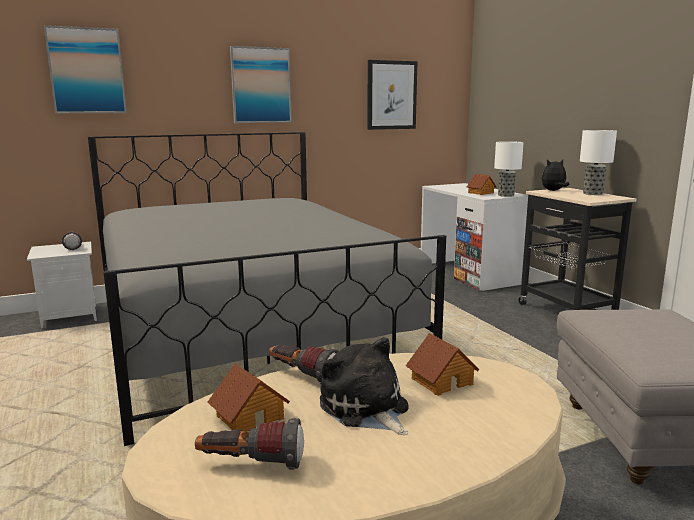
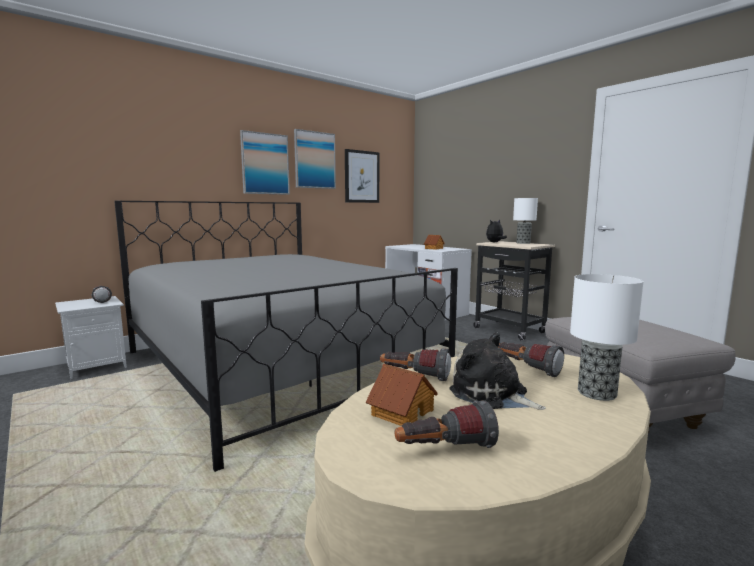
camera: 15 degrees left, 5 degrees down
picture [44,25,127,113] -> picture moved to [294,129,336,189]
toy house [406,333,479,396] -> flashlight [499,342,564,377]
table lamp [494,141,524,197] -> table lamp moved to [570,274,643,401]

